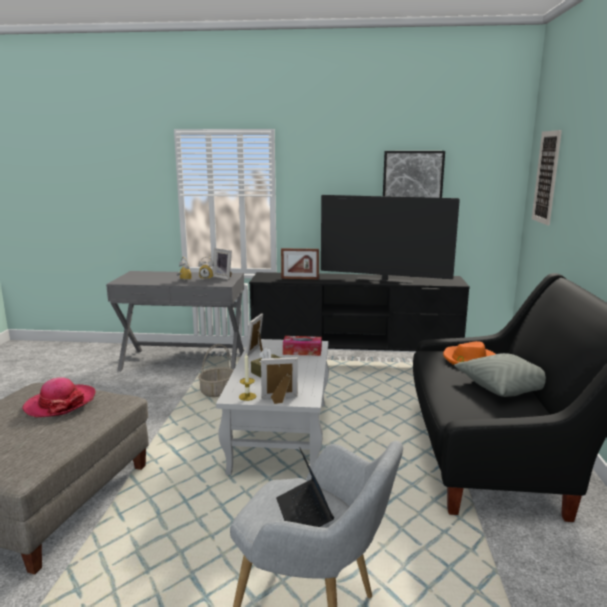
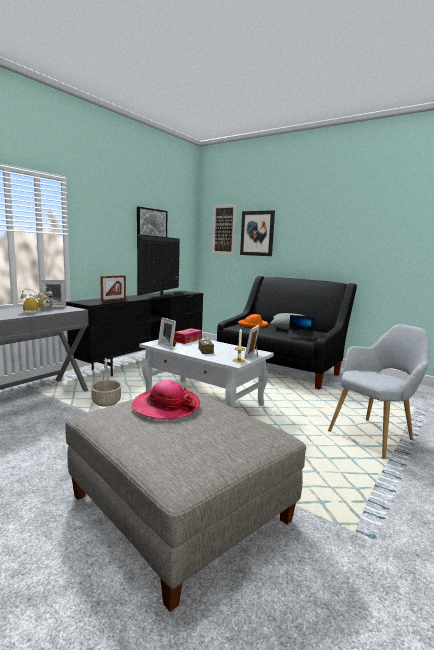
camera: 60 degrees left, 5 degrees down
laptop [276,447,334,527] -> laptop moved to [288,315,315,340]
television [321,195,460,284] -> television turned 150 degrees clockwise [137,234,180,298]
none -> picture [240,210,275,256]

